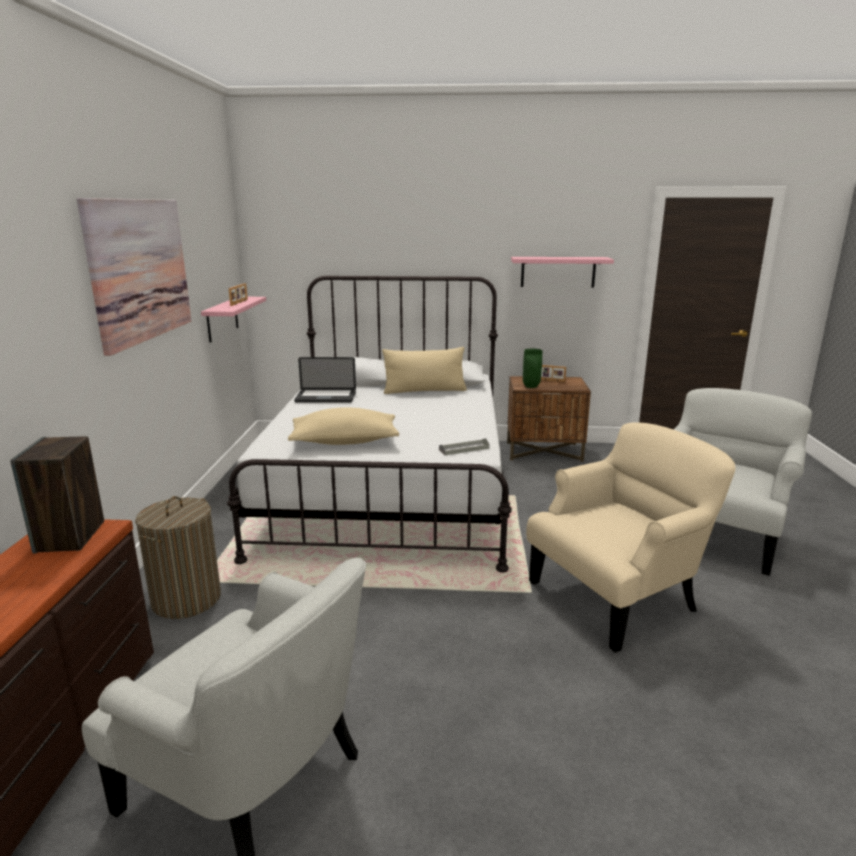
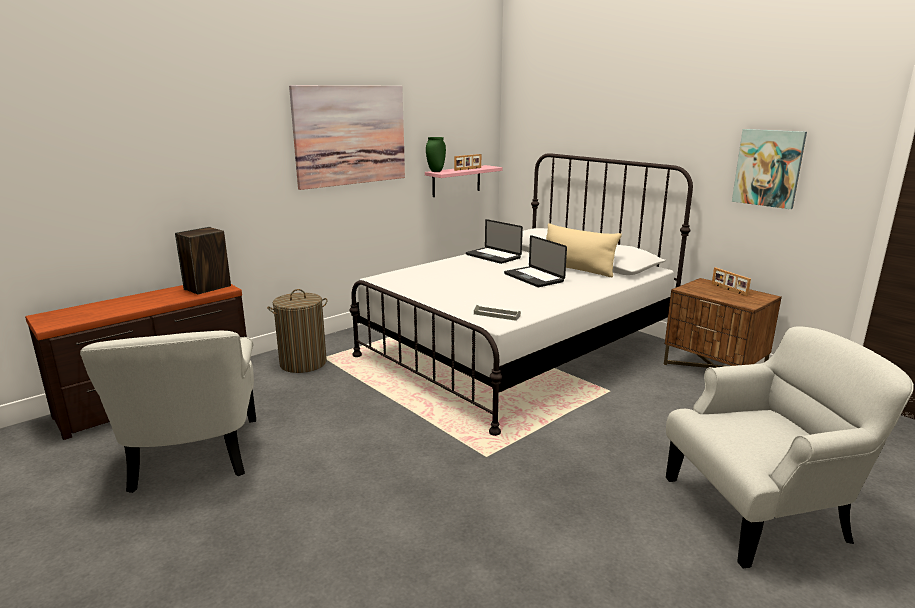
camera: 45 degrees right, 0 degrees up
beige pillow [288,408,399,445] -> none
pink shelf [511,257,614,287] -> picture [732,129,807,209]
green vase [523,349,543,388] -> green vase moved to [426,137,446,172]
beige armchair [526,422,735,653] -> none
none -> laptop [504,235,567,287]

